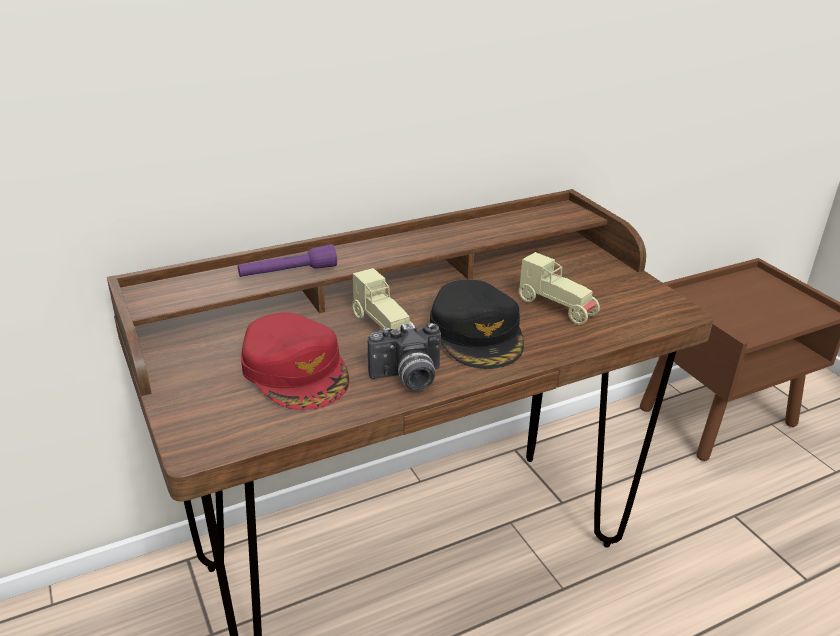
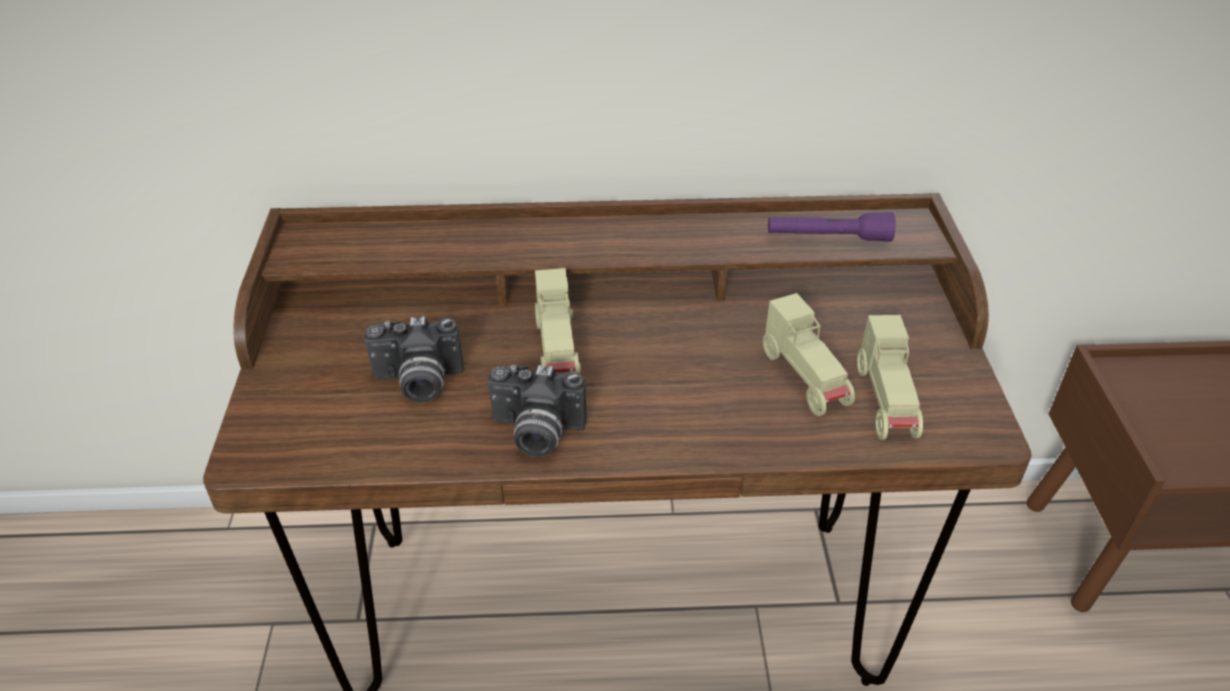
camera: 25 degrees right, 10 degrees up
purple flashlight [238,244,337,277] -> purple flashlight moved to [768,212,896,242]
red cap [241,312,350,410] -> camera [364,316,464,403]
black cap [430,280,524,369] -> none
none -> beige toy car [857,315,923,440]

